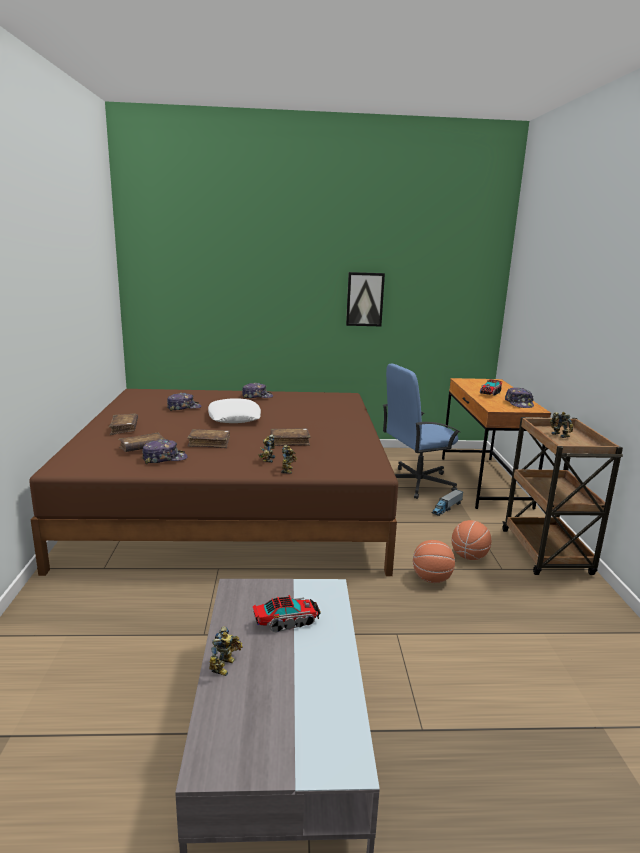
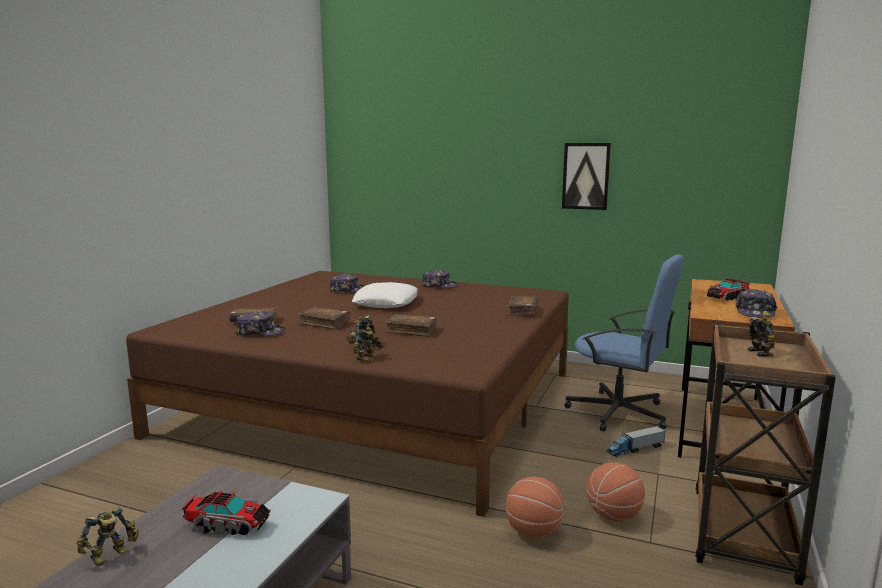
camera: 25 degrees right, 5 degrees down
brown book [109,414,138,435] -> brown book moved to [507,296,538,316]
blue office chair [383,363,460,499] -> blue office chair turned 150 degrees counterclockwise [564,254,684,432]

